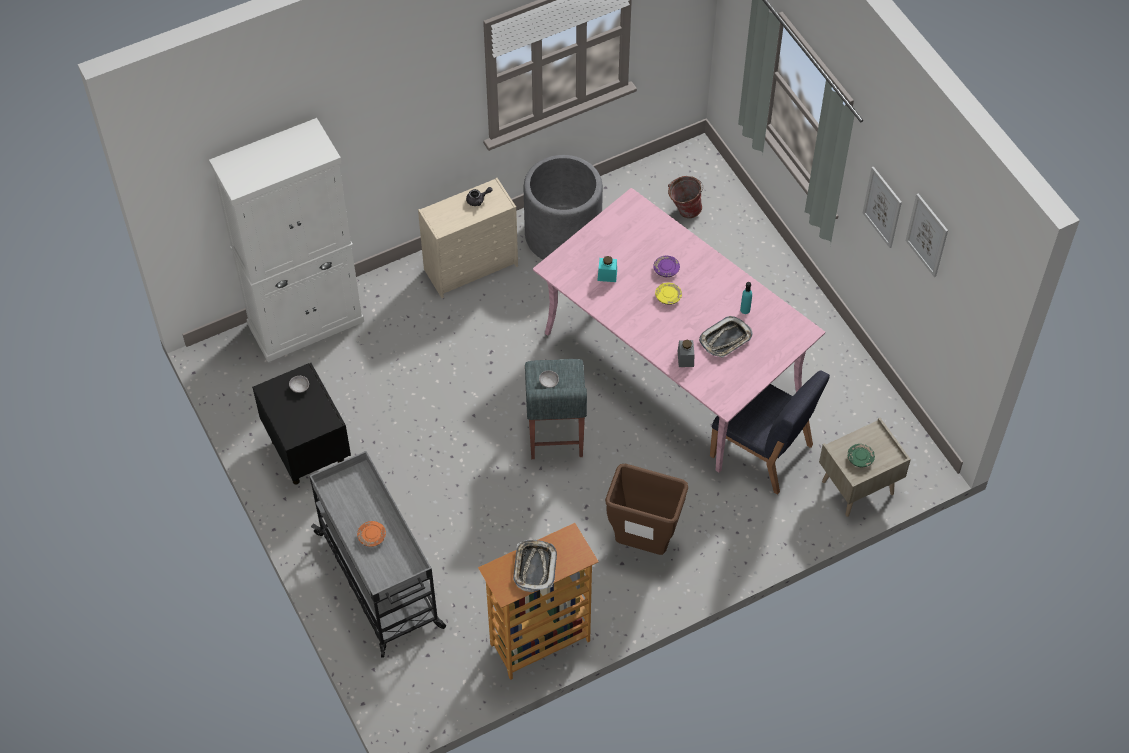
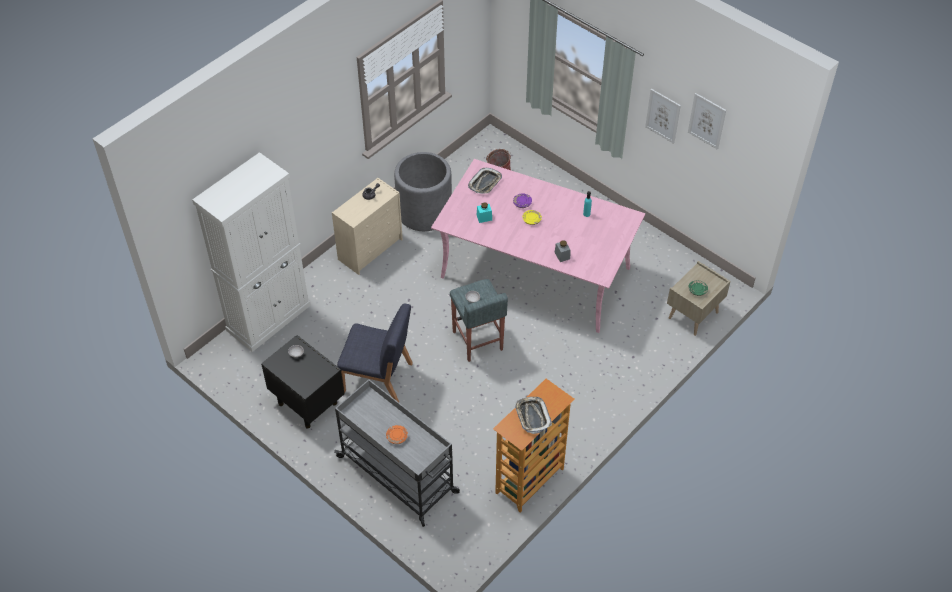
camera: 20 degrees left, 5 degrees down
brown trash can [605,464,688,555] -> none
tray [699,316,753,358] -> tray moved to [468,168,502,194]
blue chair [710,371,830,495] -> blue chair moved to [337,303,413,402]

